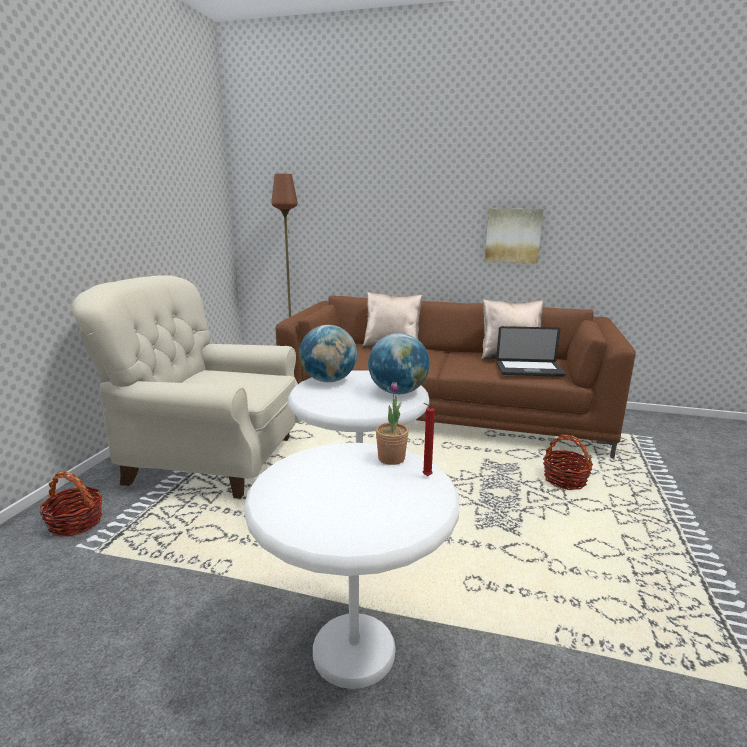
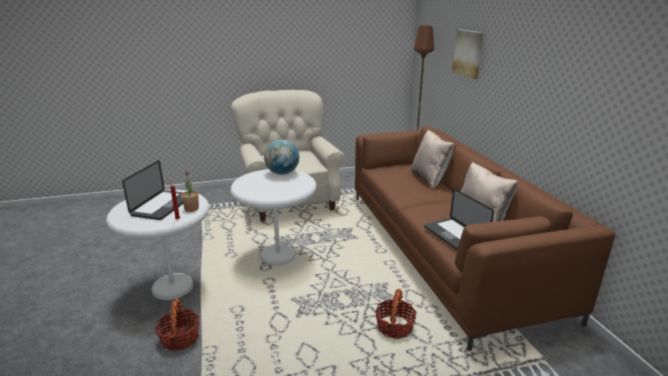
camera: 60 degrees right, 5 degrees up
basket [40,472,102,537] -> basket moved to [155,298,200,351]
globe [368,333,430,394] -> none
picture [485,208,543,263] -> picture moved to [452,29,483,79]
none -> laptop [122,160,183,220]

